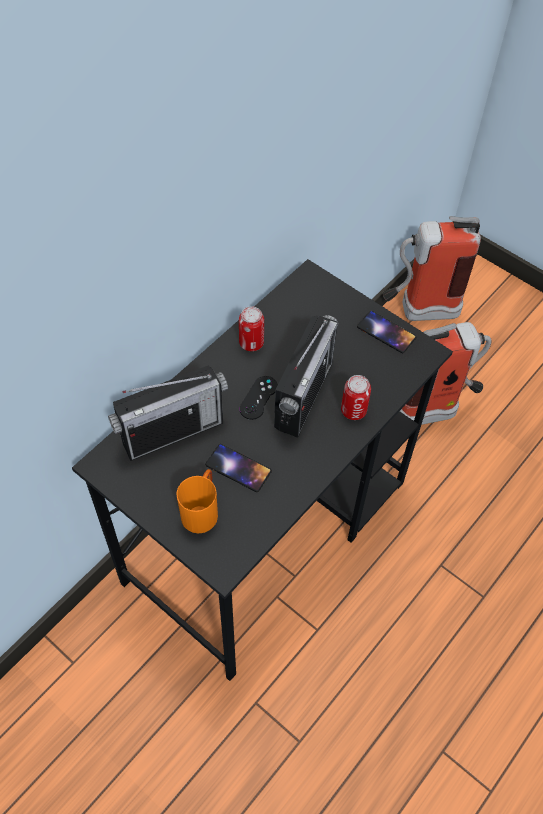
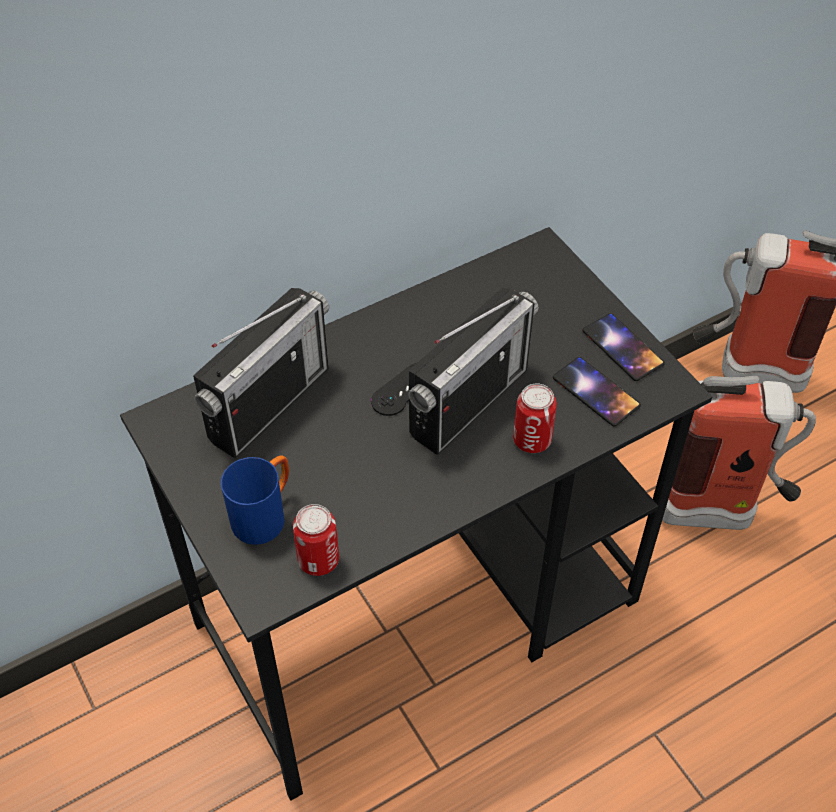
camera: 20 degrees right, 5 degrees down
radio [108,366,228,461] -> radio turned 45 degrees counterclockwise [193,288,329,458]
orange mug [176,469,218,534] -> blue mug [221,455,289,545]
phone [205,444,272,492] -> phone moved to [553,357,641,427]
can [239,306,264,351] -> can moved to [293,504,339,576]

